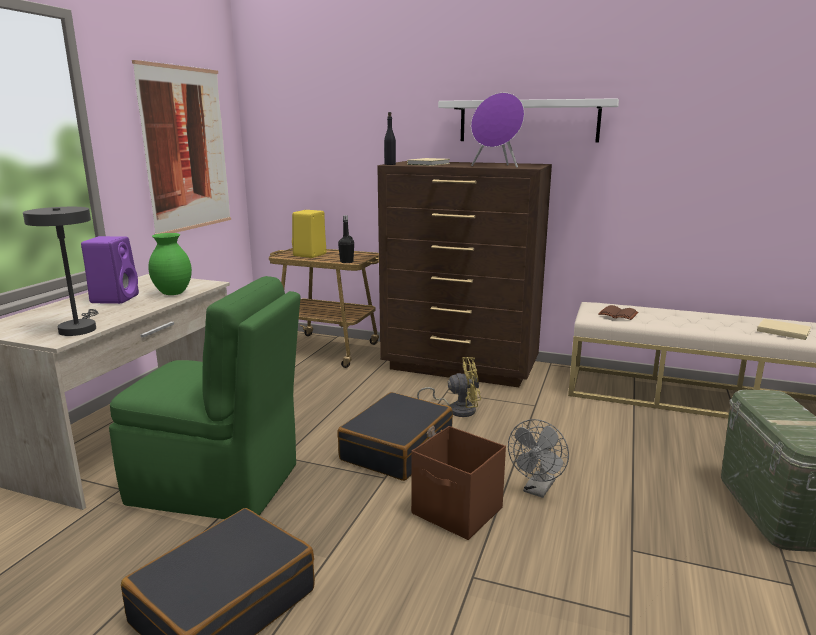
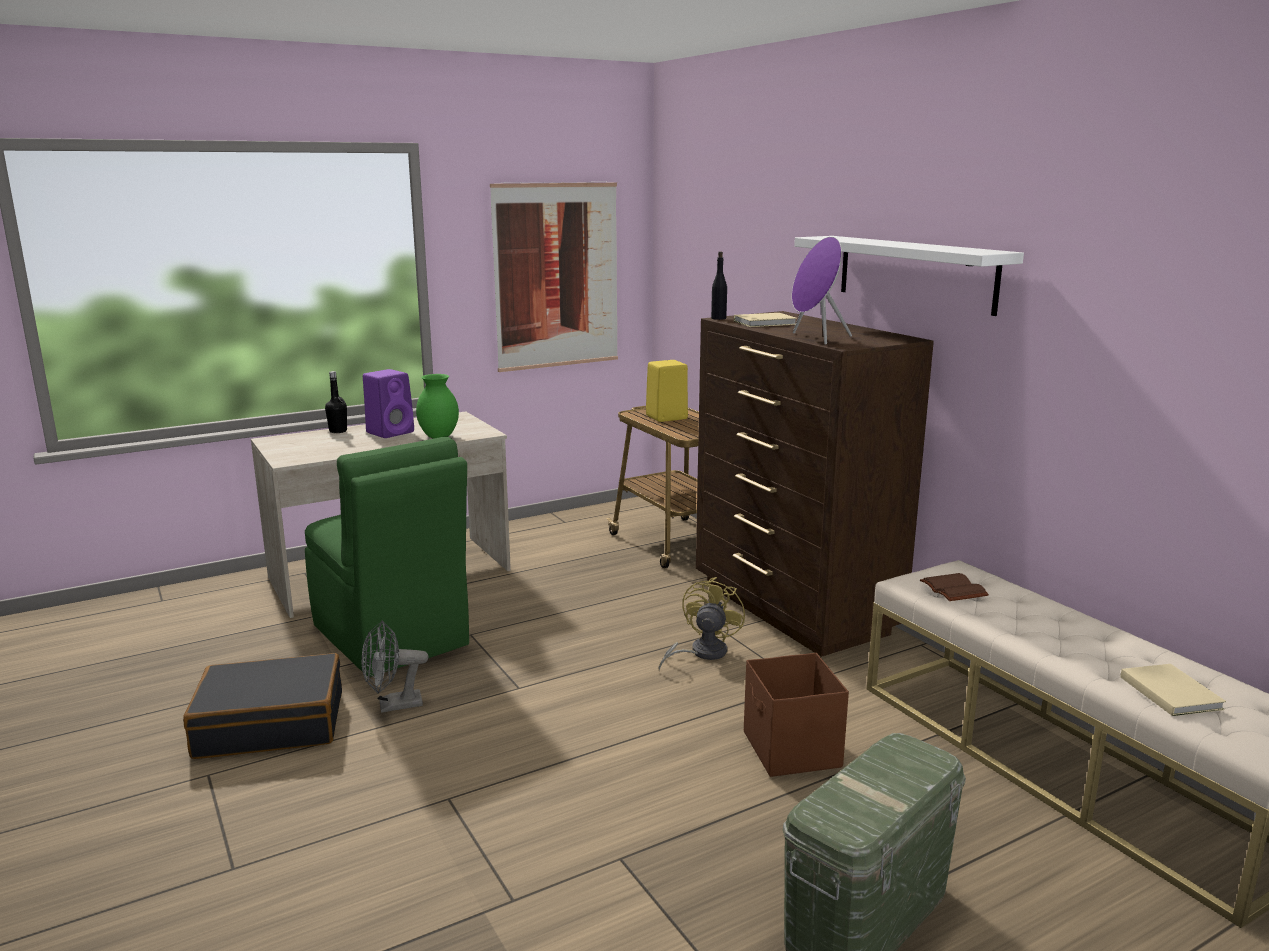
camera: 40 degrees right, 0 degrees up
grey table lamp [23,207,98,336] -> none
black suitcase [337,392,453,481] -> none
black bottle [338,215,354,263] -> black bottle moved to [325,371,347,433]
brown storage box [411,426,506,540] -> brown storage box moved to [744,653,849,777]
yellow fan [417,357,481,417] -> yellow fan turned 105 degrees counterclockwise [658,577,745,671]
grey fan [508,419,569,498] -> grey fan moved to [362,621,428,713]

